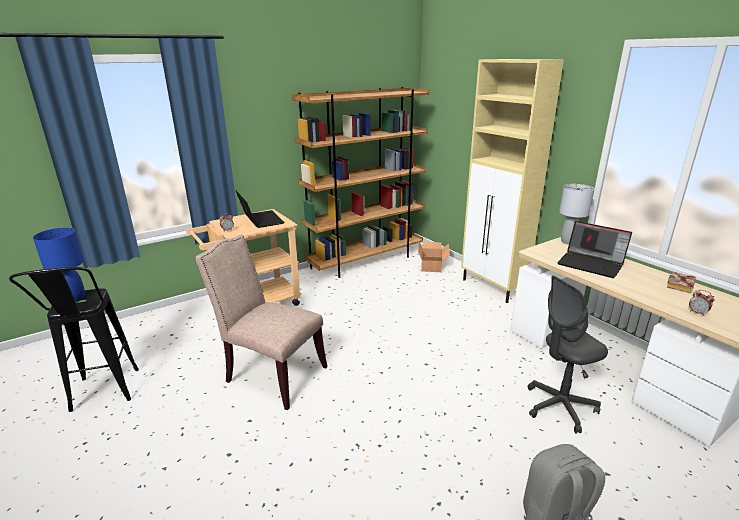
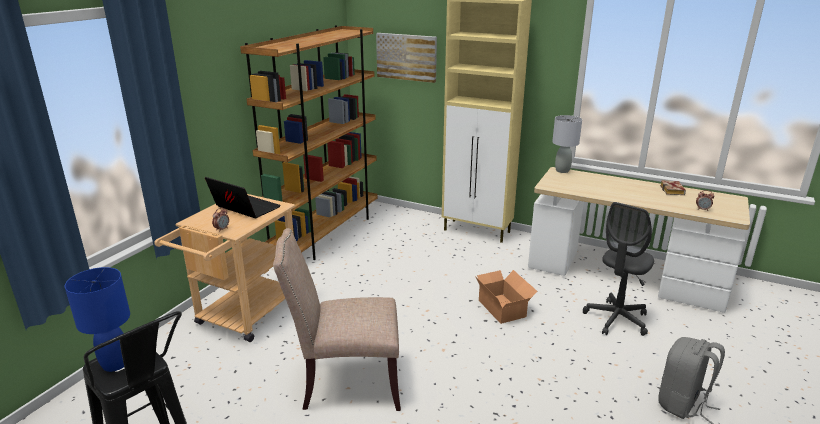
camera: 30 degrees left, 0 degrees up
cardboard box [418,241,450,272] -> cardboard box moved to [475,270,537,324]
laptop [557,221,632,278] -> none
none -> picture [376,33,437,83]

